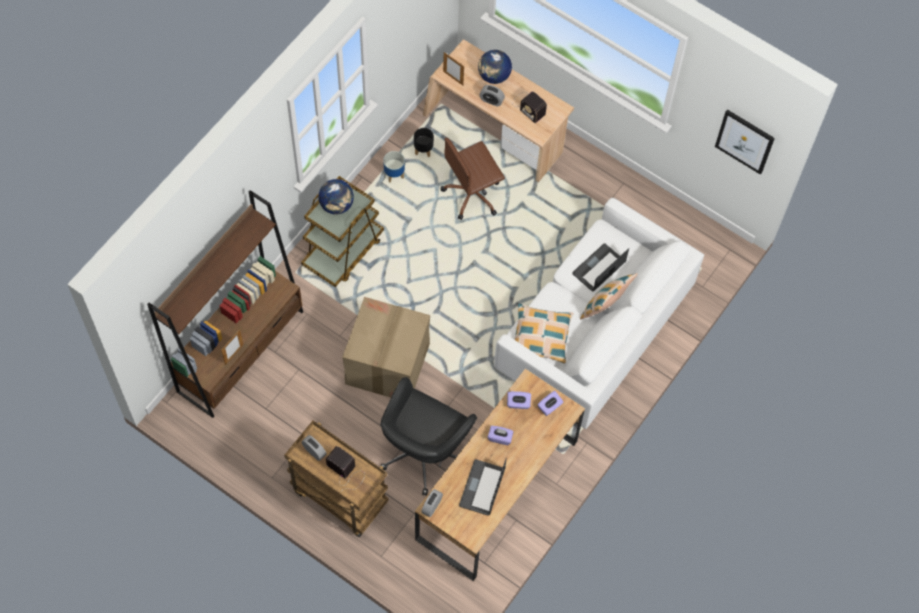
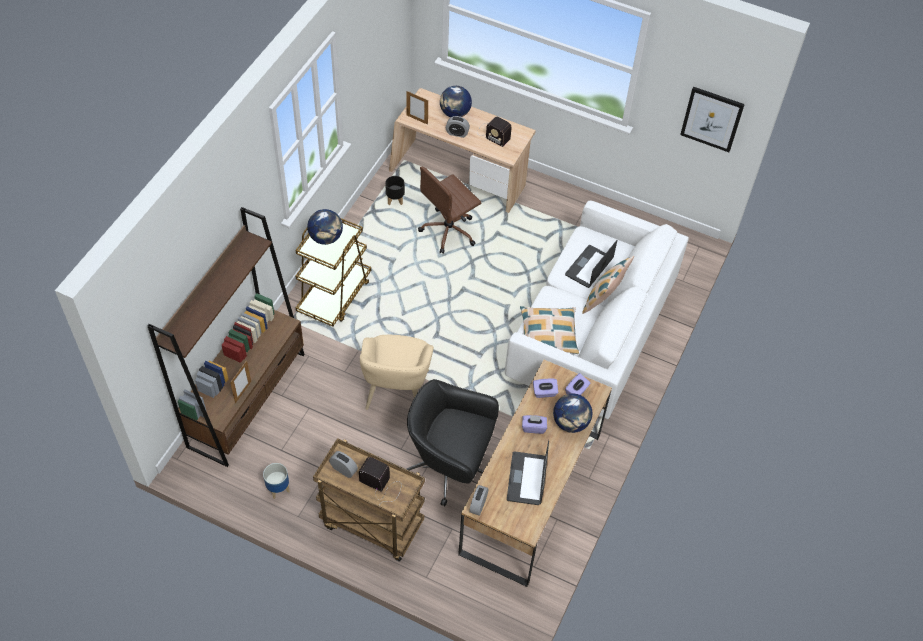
camera: 10 degrees left, 10 degrees down
cardboard box [342,297,430,398] -> beige armchair [360,335,434,410]
black office chair [380,377,477,496] -> black office chair turned 90 degrees clockwise [407,379,499,507]
planter [383,151,405,182] -> planter moved to [263,463,290,499]
none -> globe [553,394,592,433]

